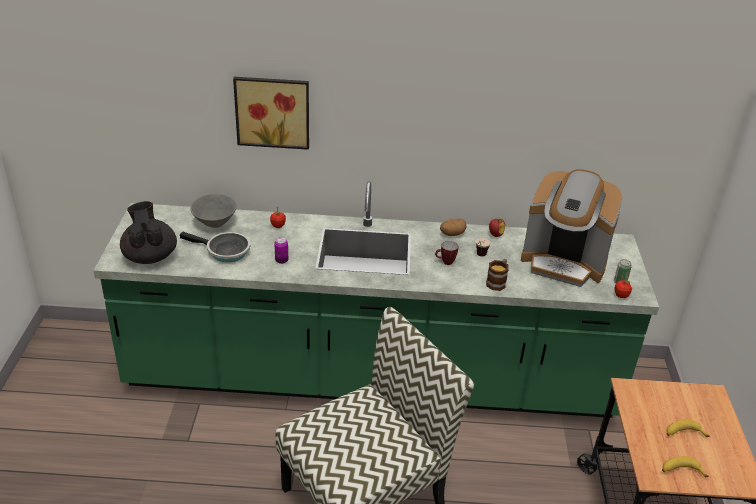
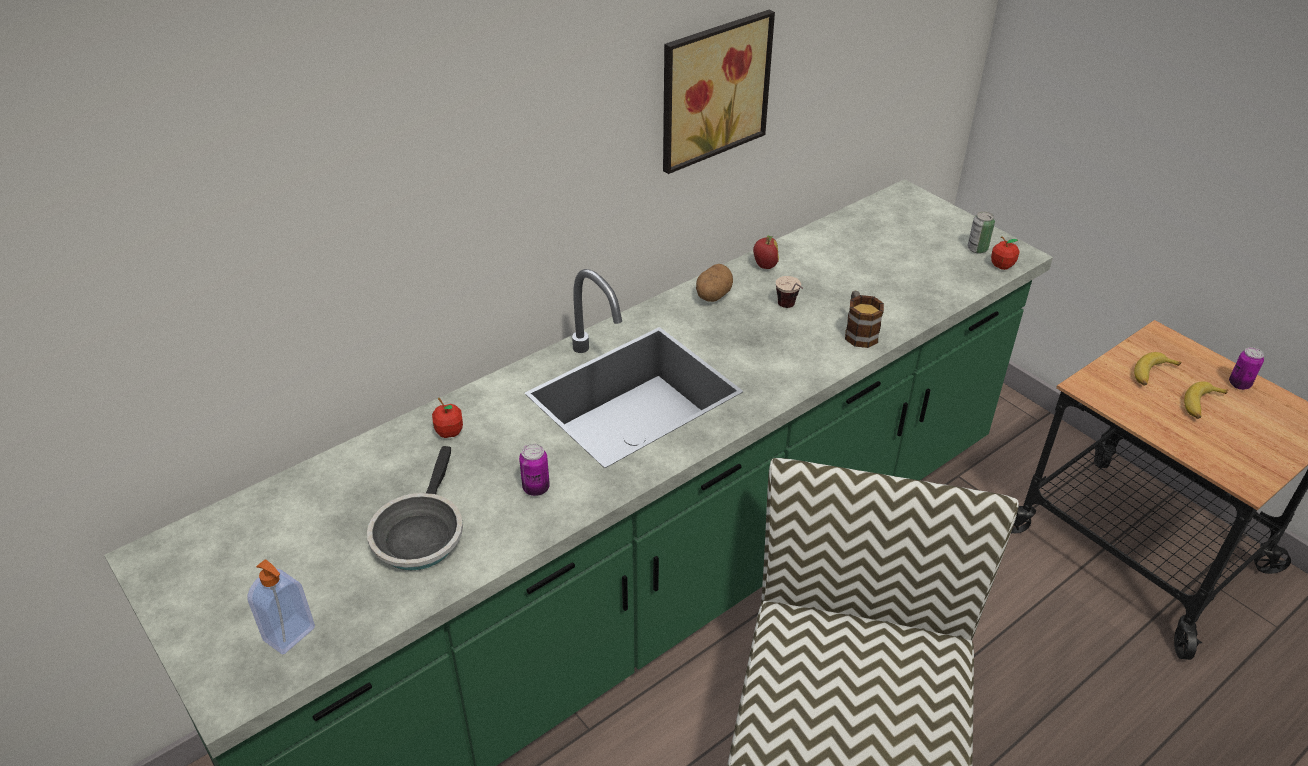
camera: 40 degrees left, 5 degrees up
black teapot [120,201,177,264] -> soap dispenser [247,559,315,655]
frying pan [180,231,250,262] -> frying pan turned 120 degrees clockwise [367,446,463,570]
grey bowl [191,194,237,228] -> none
picture [233,77,309,150] -> picture moved to [663,10,775,174]
mug [435,241,458,265] -> none
coffee machine [521,169,623,287] -> none
banana [662,457,709,477] -> banana moved to [1134,352,1181,386]
none -> can [1229,347,1264,390]

